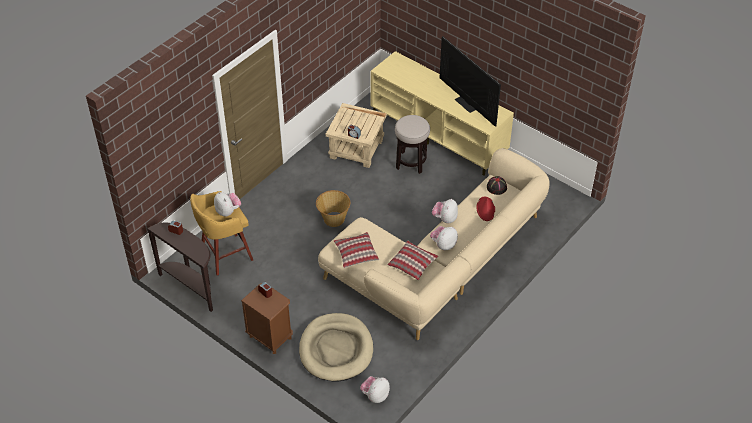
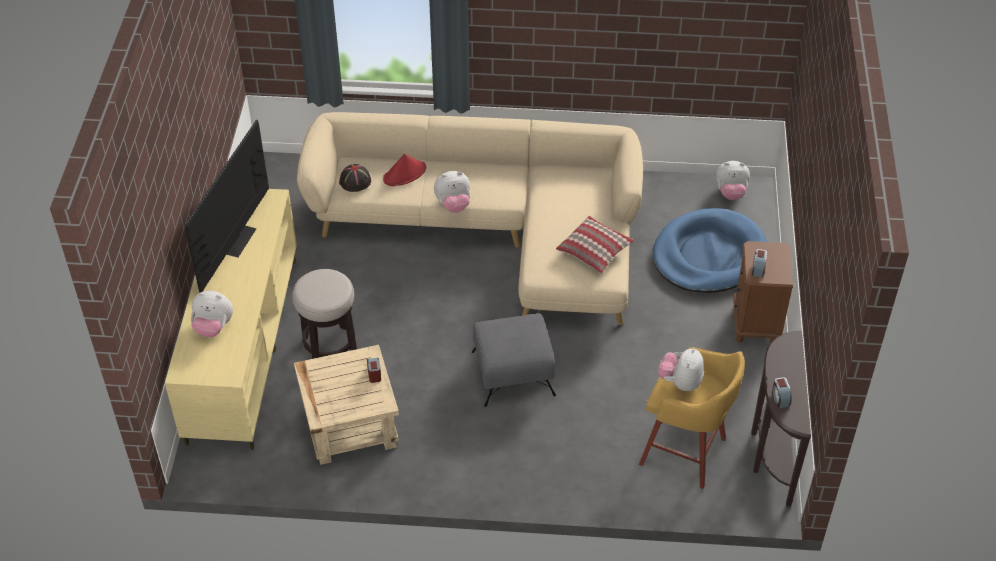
camera: 125 degrees left, 0 degrees up
beige dog bed [299,313,373,382] -> blue dog bed [653,208,767,293]
basket [316,190,350,227] -> grey ottoman [472,313,556,407]
pillow [387,241,438,280] -> none
plush toy [430,226,458,250] -> plush toy moved to [191,291,233,338]

